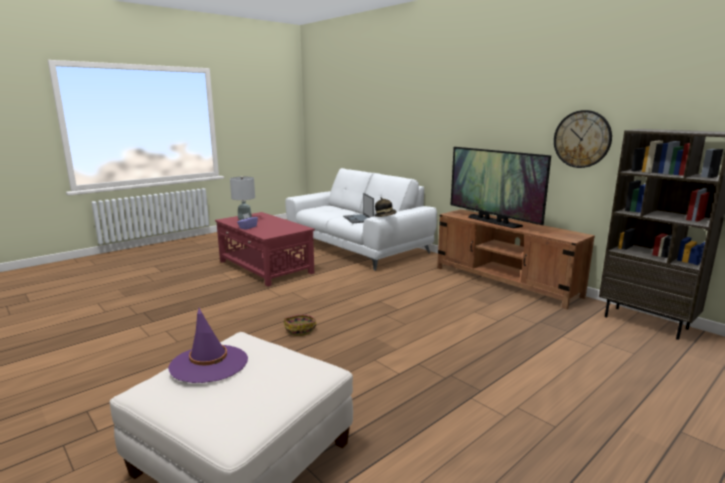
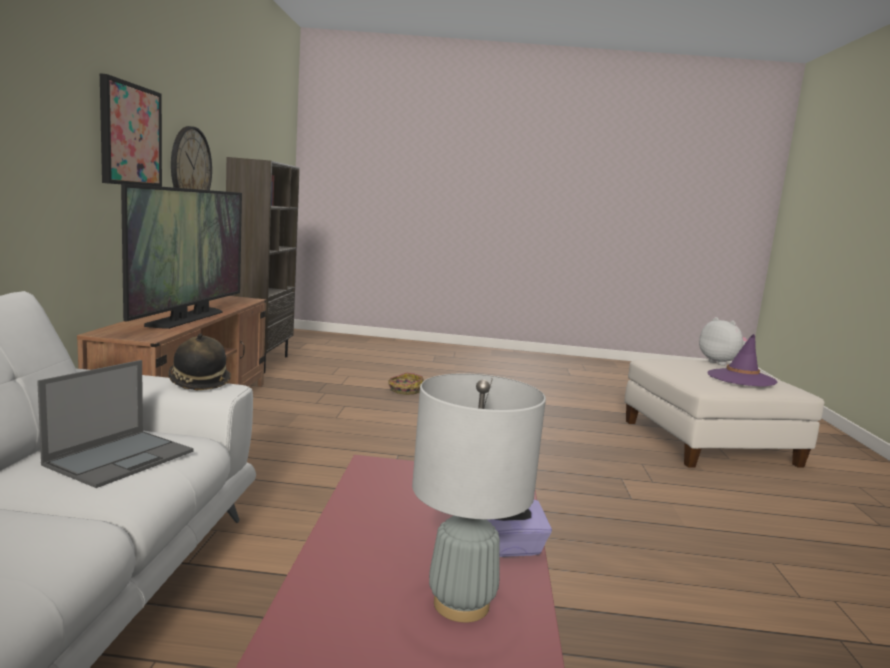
camera: 135 degrees left, 5 degrees down
basket [284,315,316,336] -> basket moved to [388,373,424,395]
none -> picture [100,73,162,187]
none -> plush toy [699,317,747,366]

